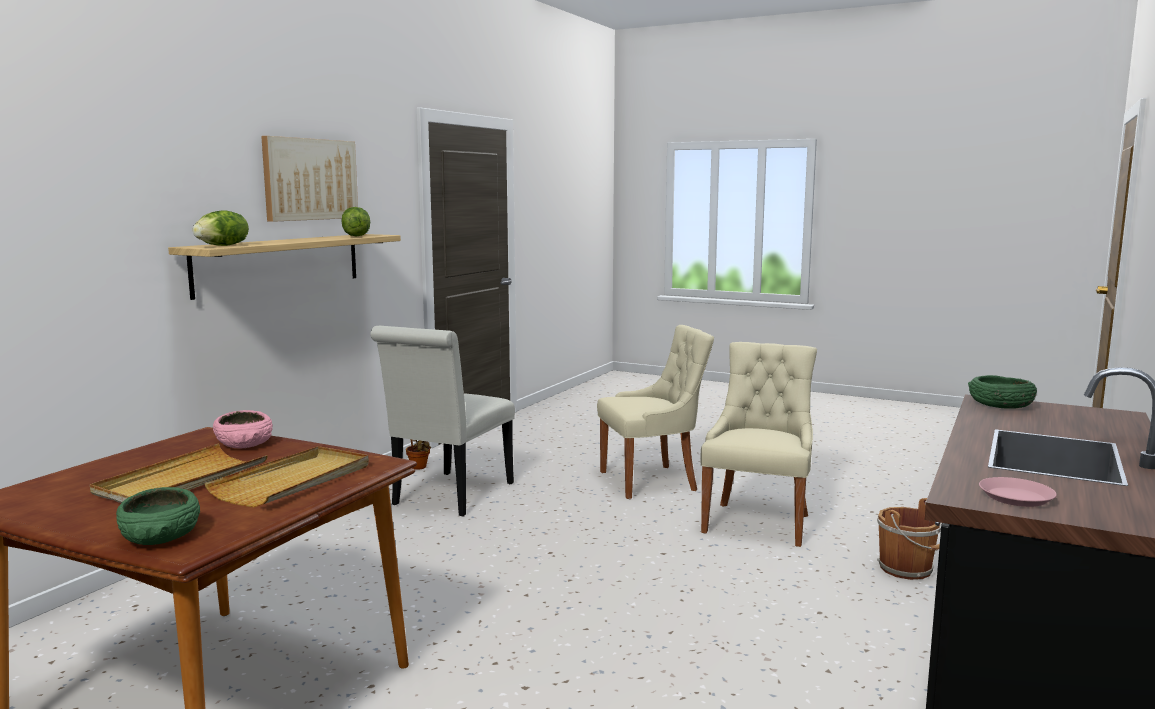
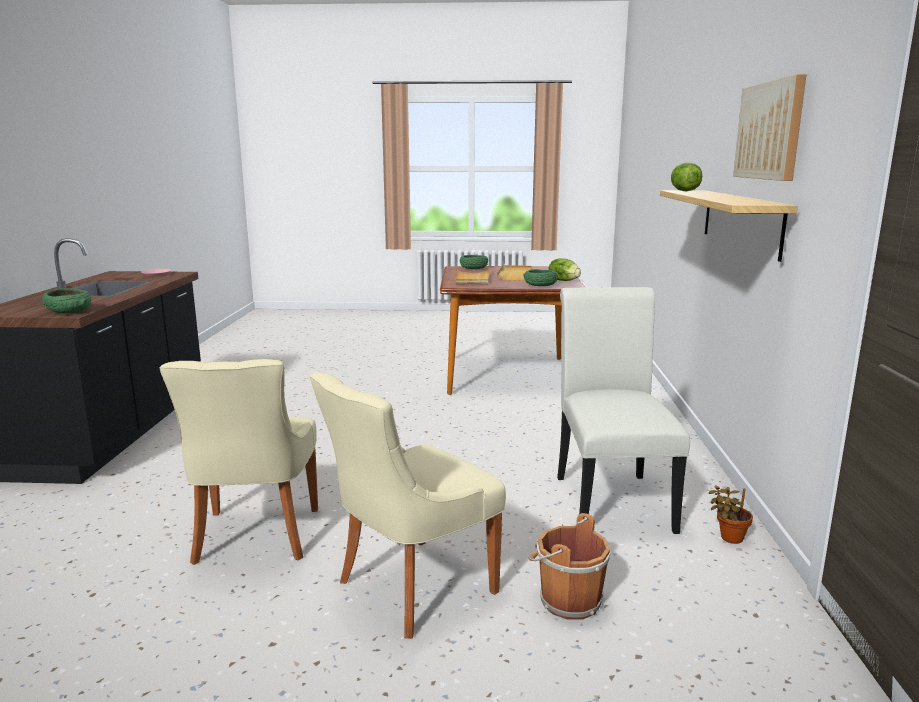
camera: 155 degrees right, 5 degrees up
pink bowl [213,410,273,448] -> green bowl [523,269,558,286]
lettuce [341,207,370,236] -> lettuce moved to [549,258,581,281]
brown bucket [877,498,942,580] -> brown bucket moved to [528,513,610,620]

